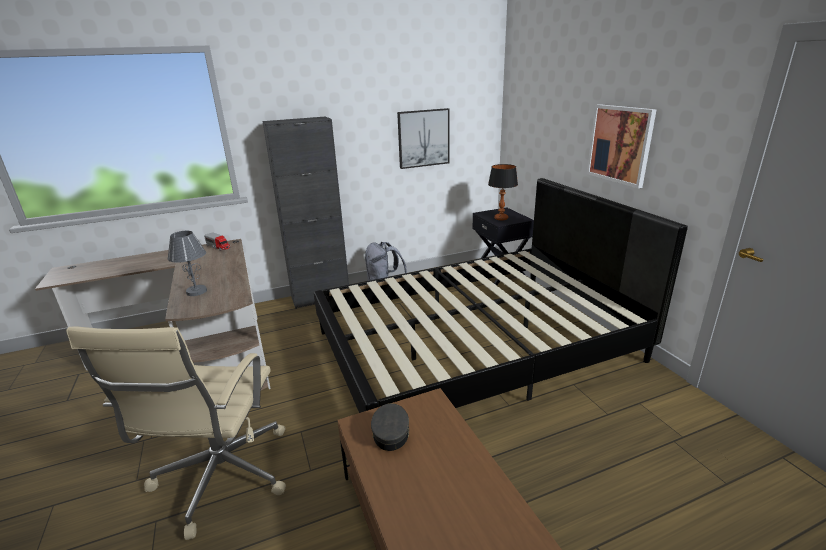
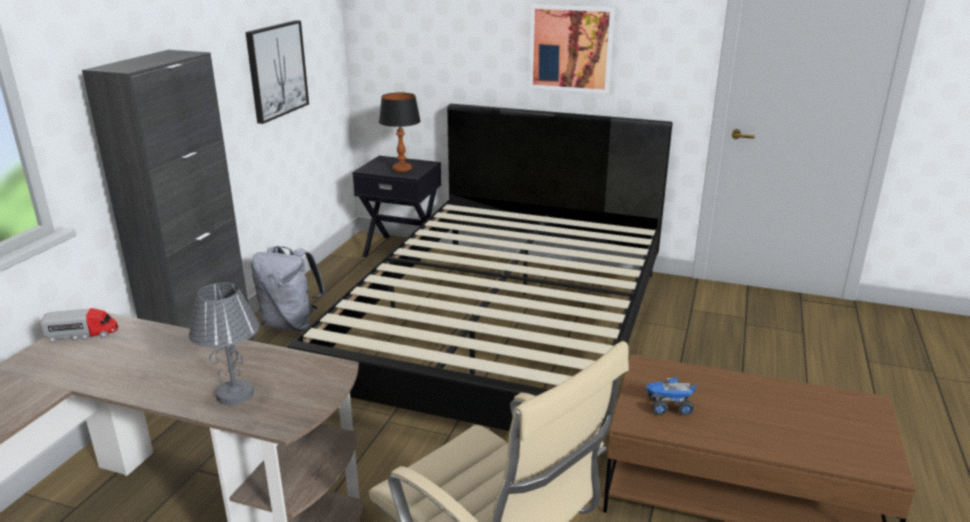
camera: 50 degrees left, 0 degrees up
grey cap [371,403,409,451] -> toy truck [646,376,697,416]

